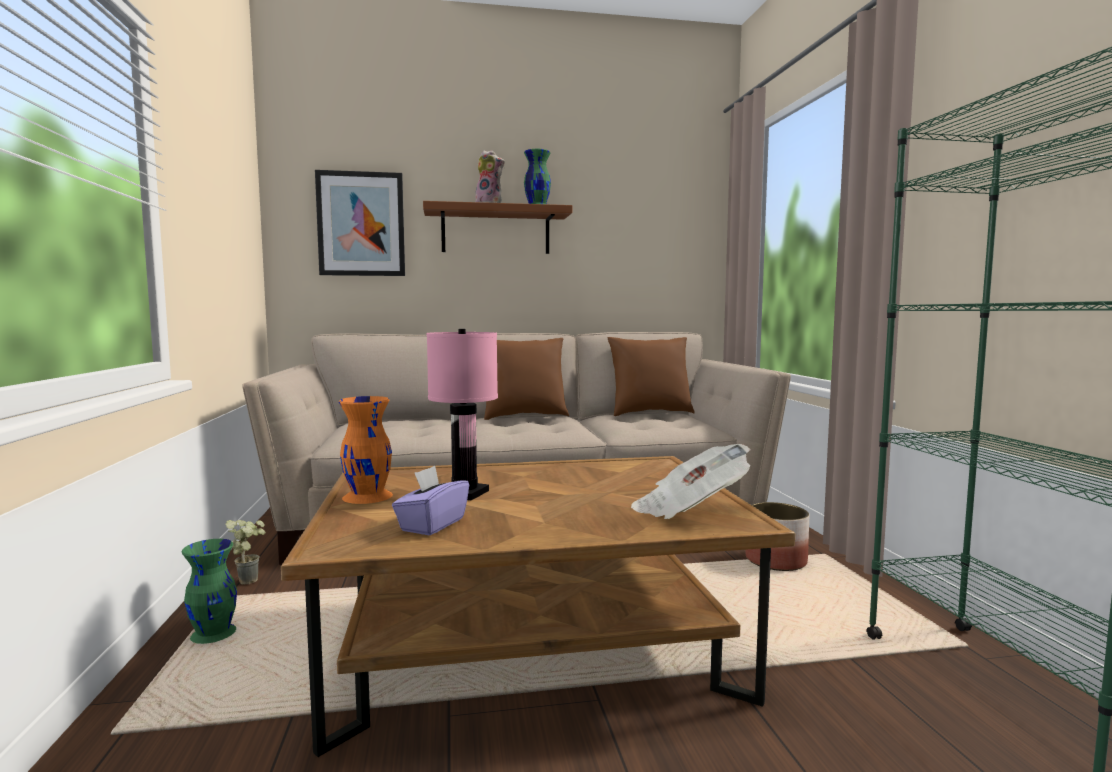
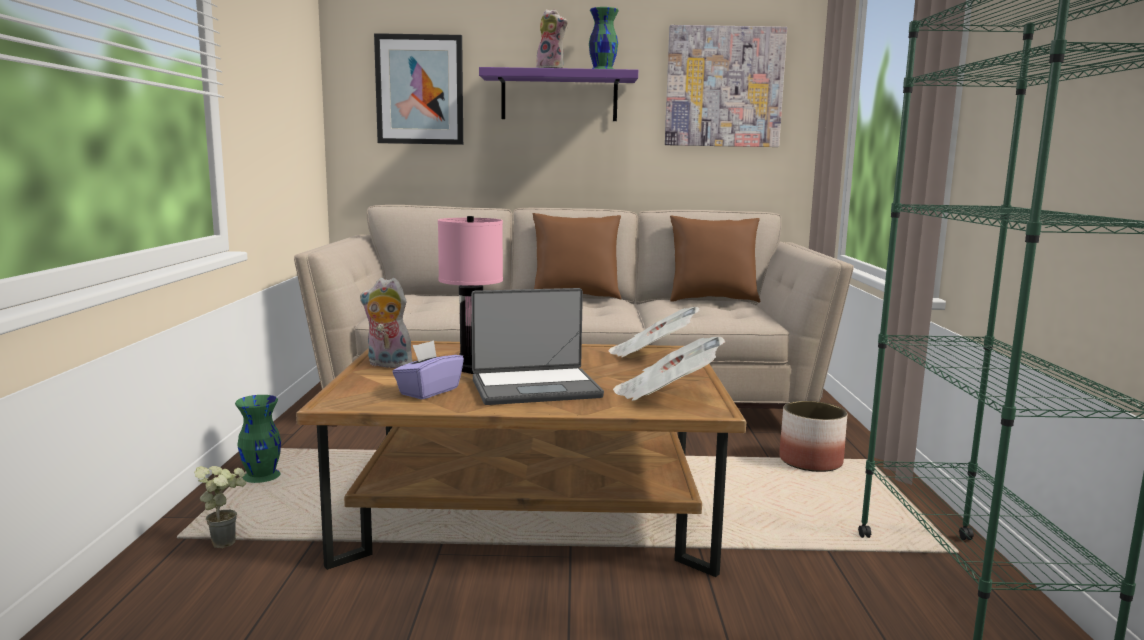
camera: 10 degrees right, 5 degrees up
potted plant [225,520,266,584] -> potted plant moved to [194,466,246,548]
orange vase [339,396,393,504] -> plush toy [360,278,413,368]
brown shelf [423,201,572,254] -> purple shelf [479,67,638,121]
none -> laptop [471,288,604,405]
none -> newspaper [608,307,700,357]
none -> picture [665,25,787,147]

